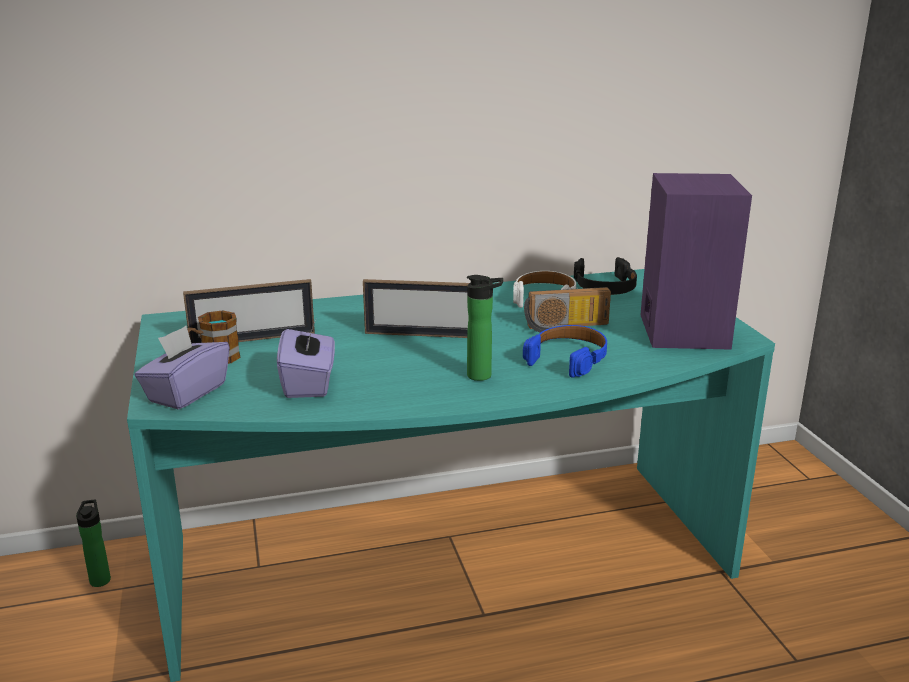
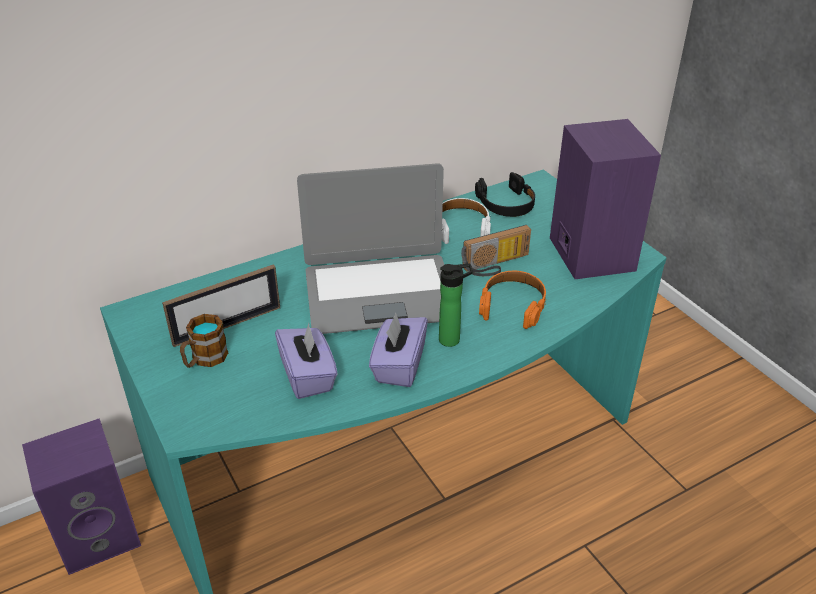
camera: 15 degrees left, 15 degrees up
bottle [76,500,111,587] -> purple speaker [22,418,141,575]
purple tissue box [134,326,229,410] -> purple tissue box moved to [369,313,428,387]
picture frame [363,279,469,338] -> laptop [297,163,444,334]
blue headphones [523,325,607,378] -> orange headphones [479,271,546,329]

